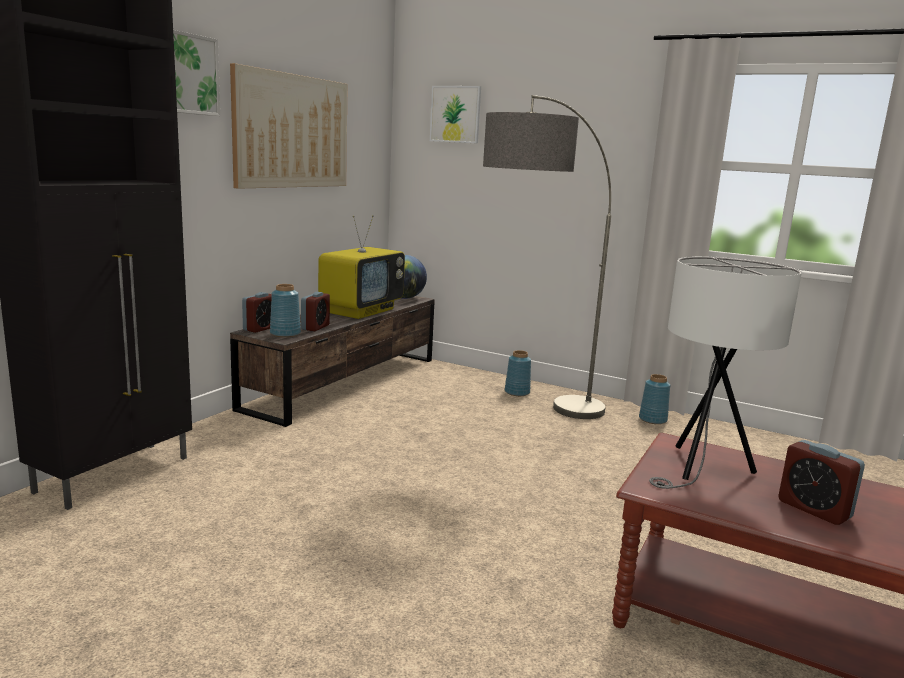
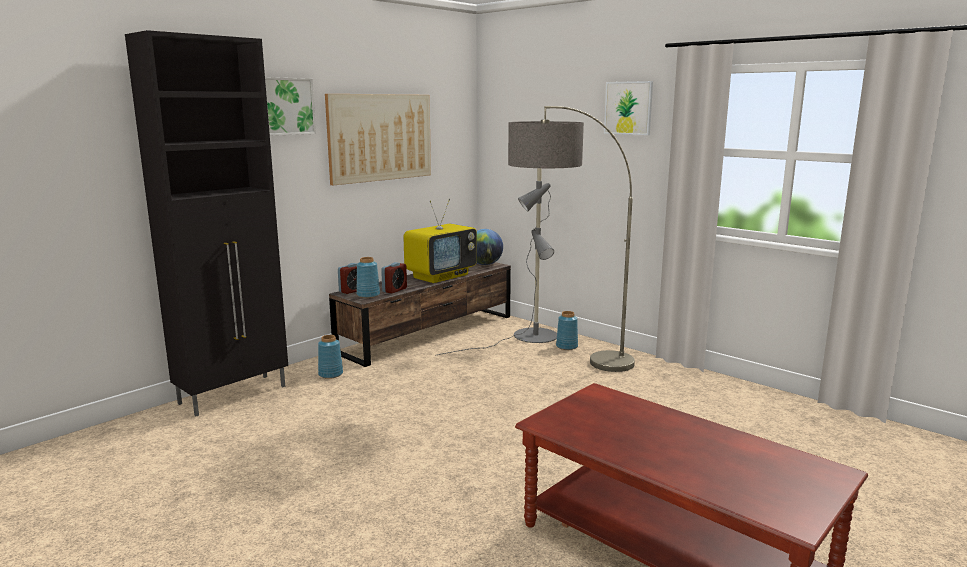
camera: 15 degrees right, 0 degrees up
picture [430,86,481,144] -> picture moved to [604,81,653,135]
blue vase [639,374,670,424] -> blue vase moved to [318,335,343,379]
white table lamp [649,256,802,489] -> none
alarm clock [778,440,865,525] -> none
none -> grey floor lamp [435,168,557,356]

